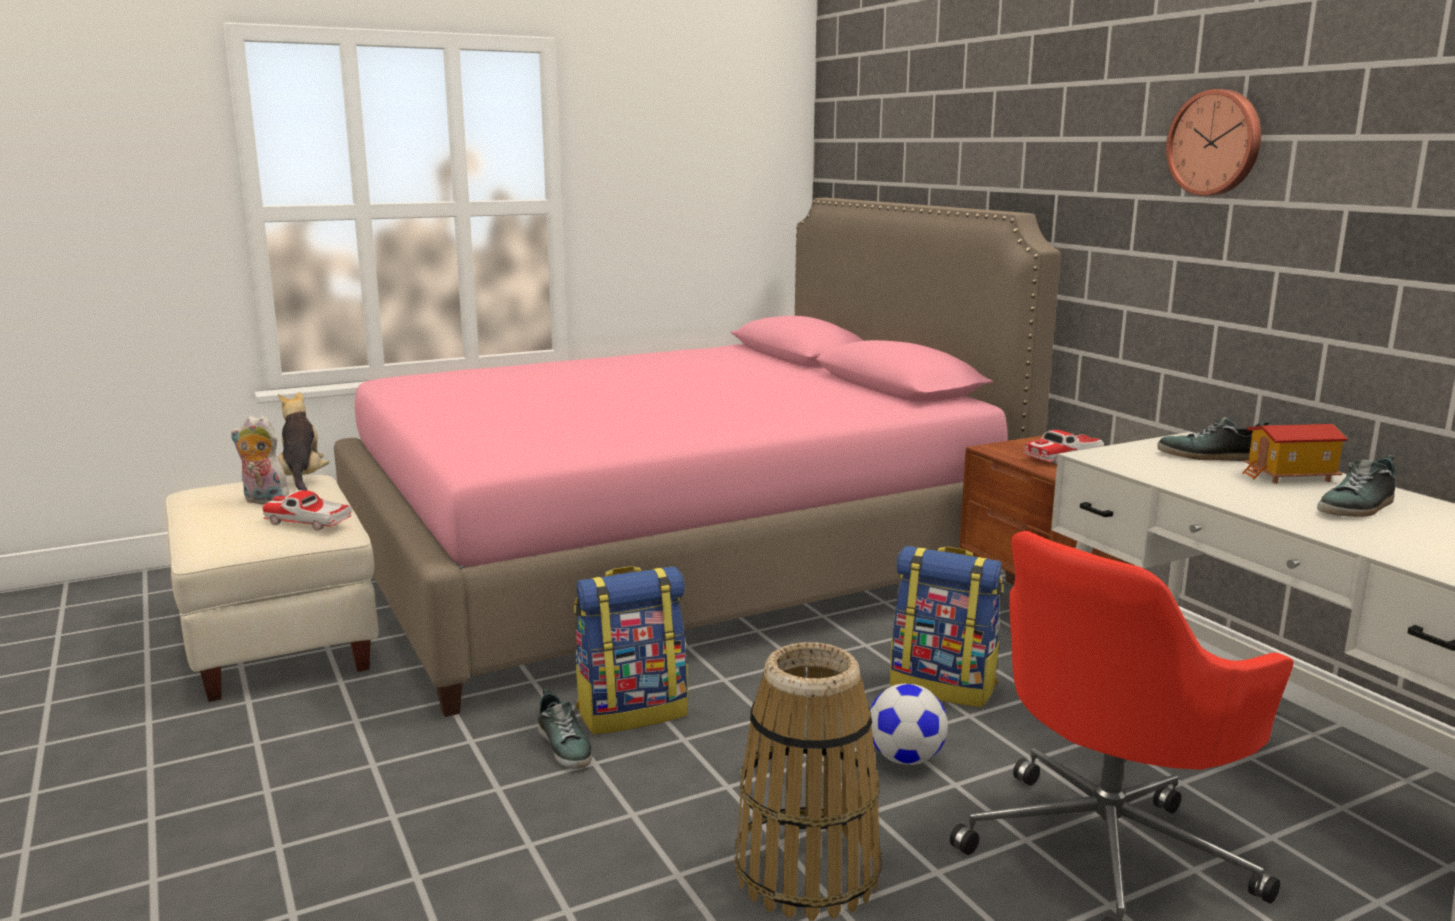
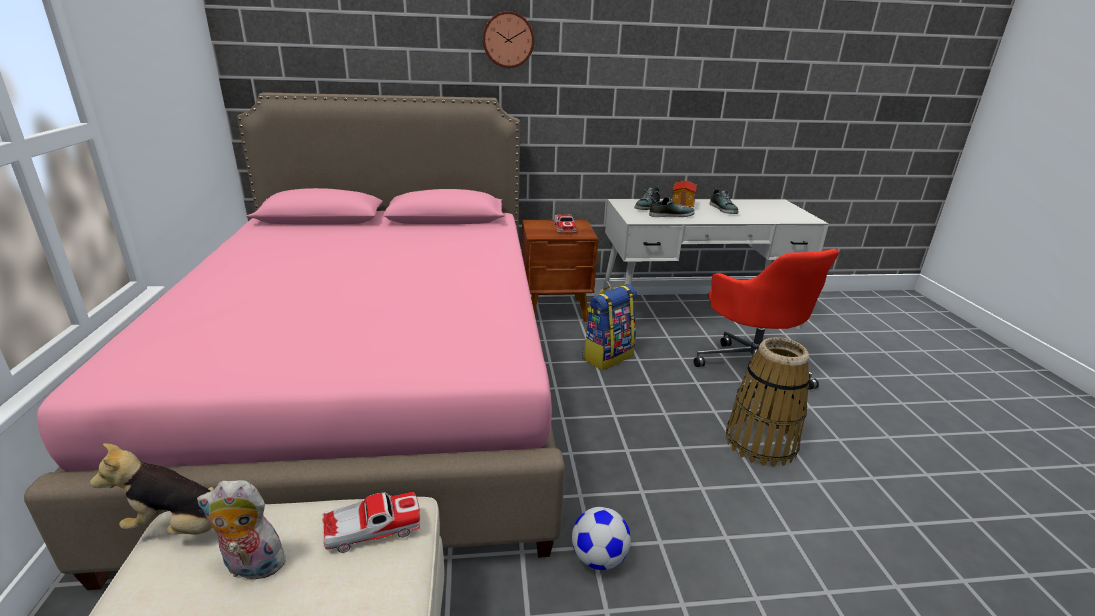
camera: 70 degrees left, 10 degrees up
plush toy [231,416,289,504] -> plush toy turned 60 degrees clockwise [197,480,286,580]
toy car [262,490,352,531] -> toy car turned 150 degrees counterclockwise [323,492,420,553]
shoe [538,688,592,769] -> shoe moved to [649,197,695,217]
backpack [574,566,688,734] -> none
football [870,684,948,765] -> football moved to [572,507,631,570]
wall clock [1166,89,1261,196] -> wall clock moved to [483,11,534,68]

